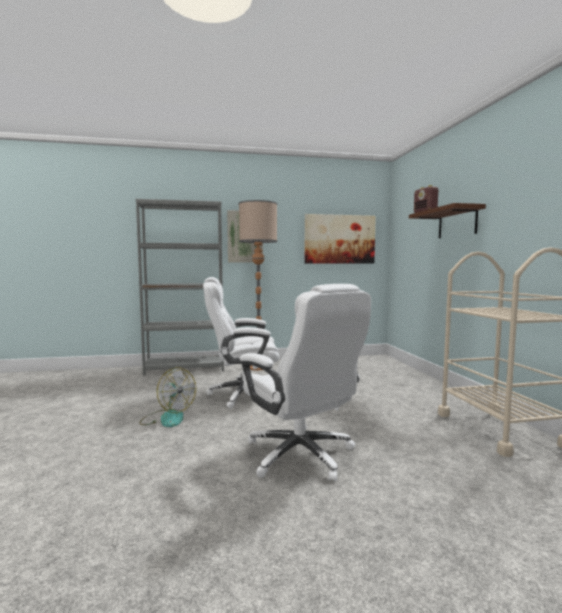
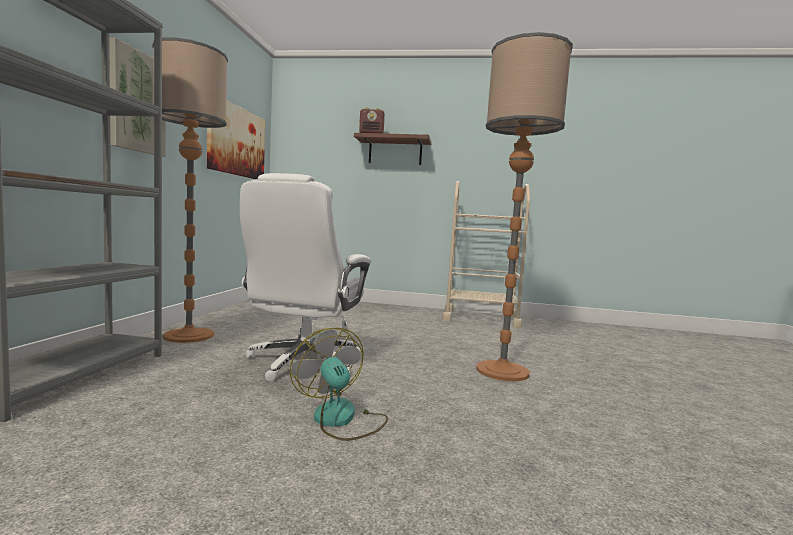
camera: 70 degrees left, 0 degrees up
fan [140,367,196,427] -> fan turned 90 degrees counterclockwise [290,327,388,441]
white office chair [240,284,371,482] -> floor lamp [476,32,573,381]

